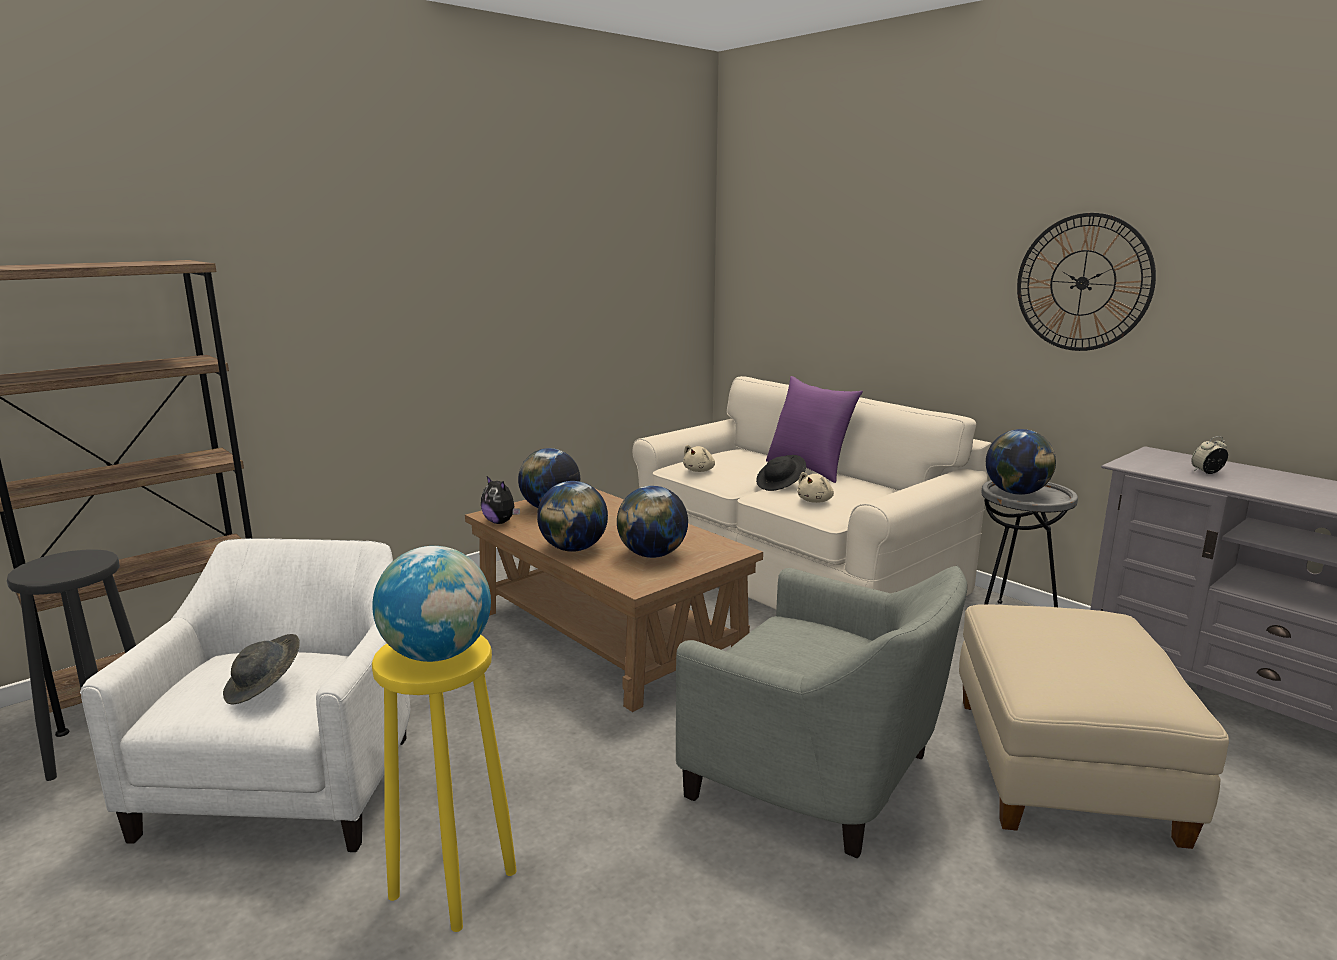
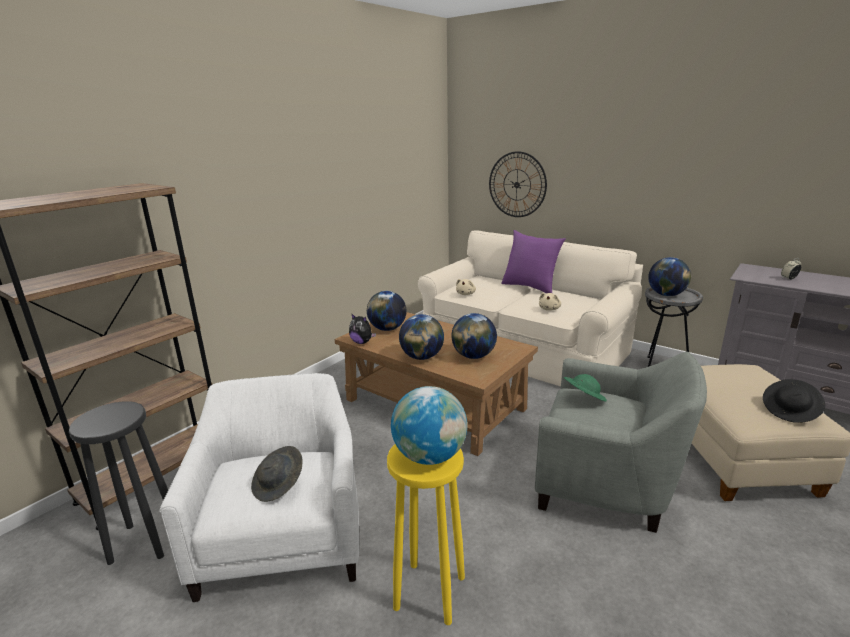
camera: 10 degrees left, 5 degrees up
black hat [756,455,806,491] -> black hat moved to [763,379,825,423]
wall clock [1017,213,1156,351] -> wall clock moved to [489,151,547,217]
none -> green hat [564,374,607,401]

